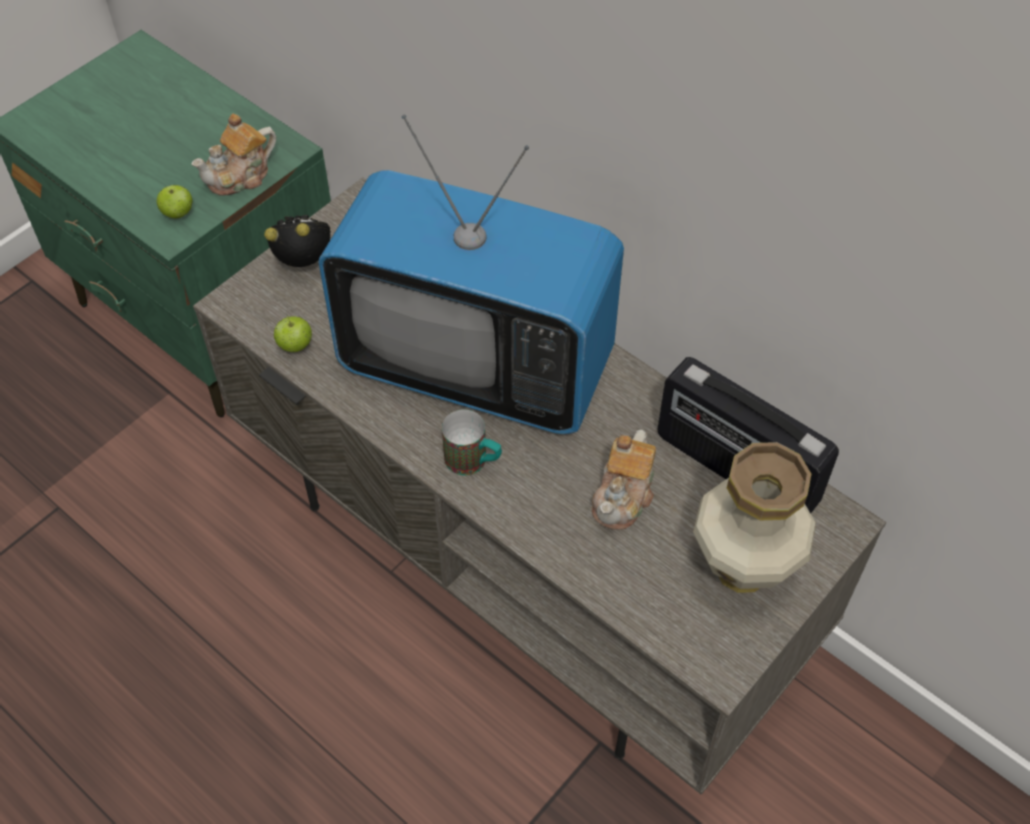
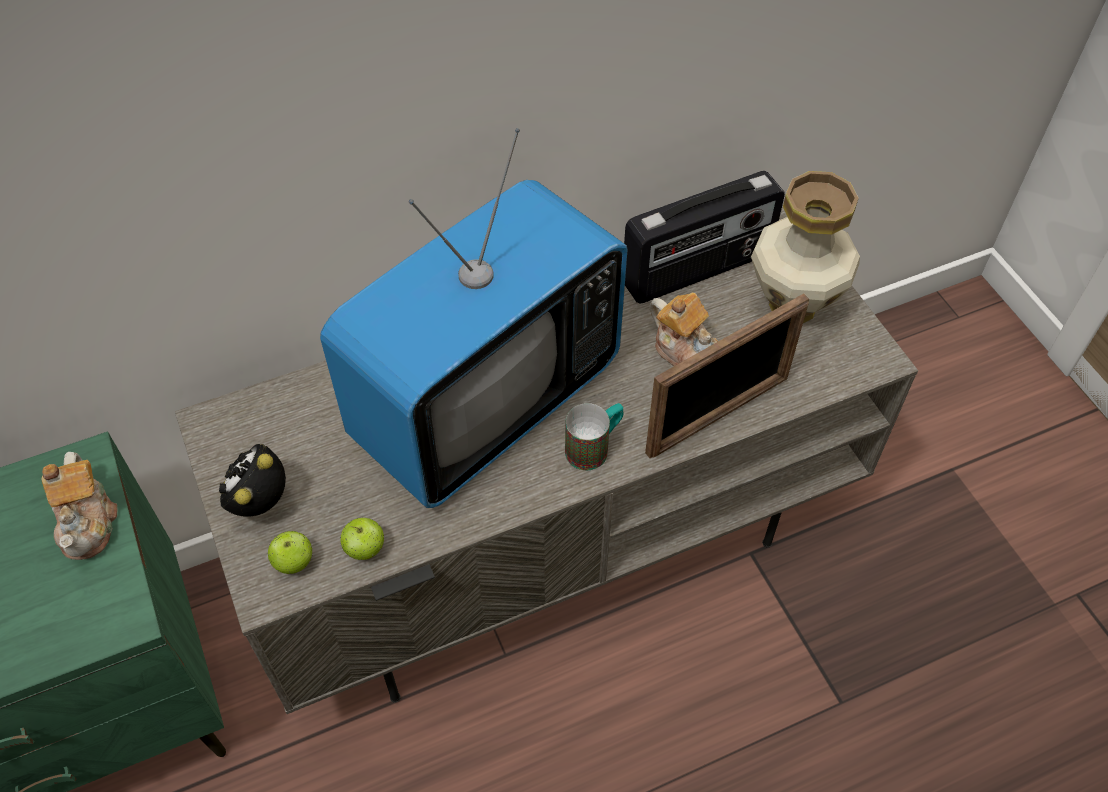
camera: 65 degrees left, 0 degrees up
apple [157,185,193,219] -> apple moved to [268,531,312,574]
none -> picture frame [645,293,809,458]

